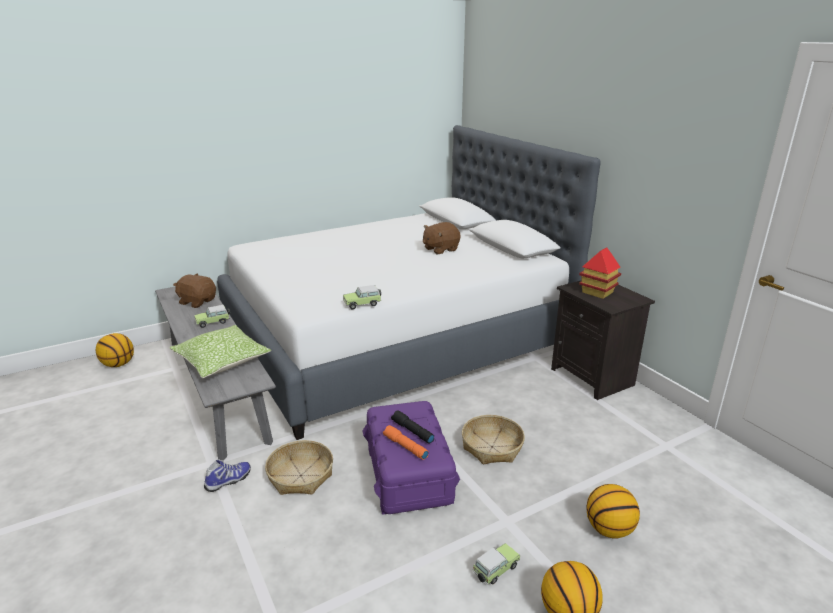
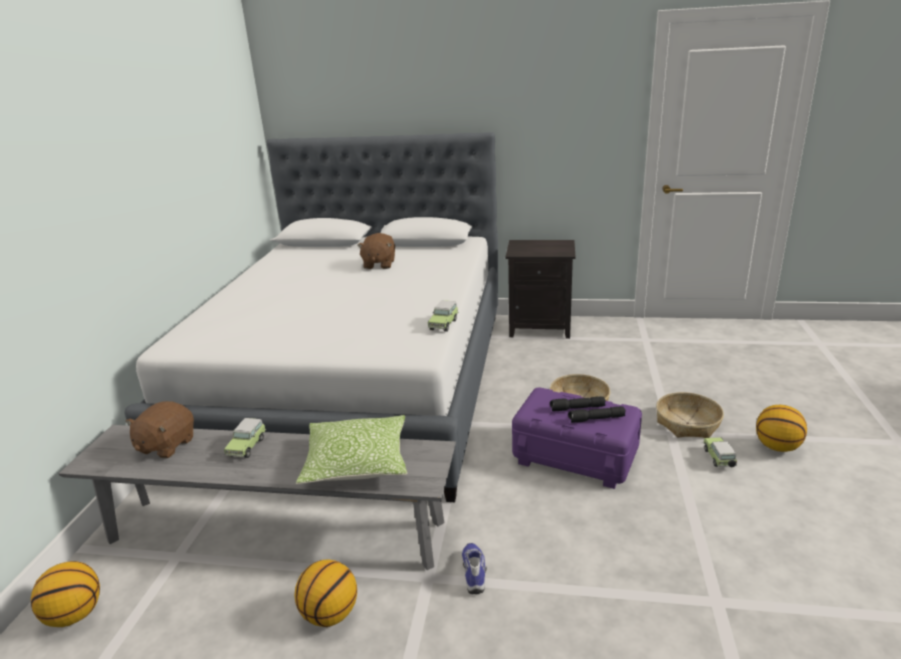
camera: 50 degrees left, 0 degrees up
brown plush toy [173,273,216,308] -> brown plush toy turned 45 degrees counterclockwise [126,401,194,459]
basket [265,440,333,495] -> basket moved to [656,392,724,438]
orange flashlight [383,425,428,460] -> black flashlight [568,406,626,423]
toy house [579,247,621,299] -> none
basketball [586,484,640,538] -> basketball moved to [294,560,357,627]

